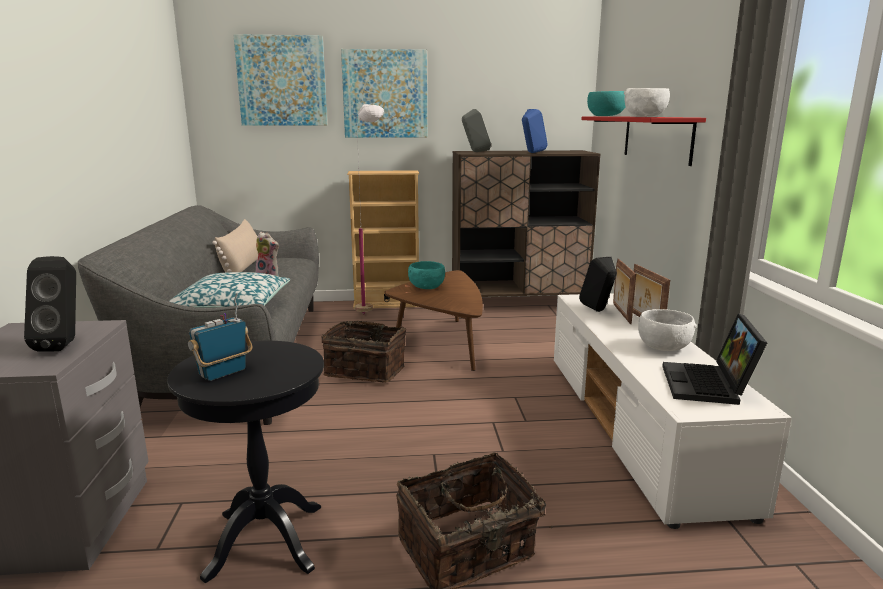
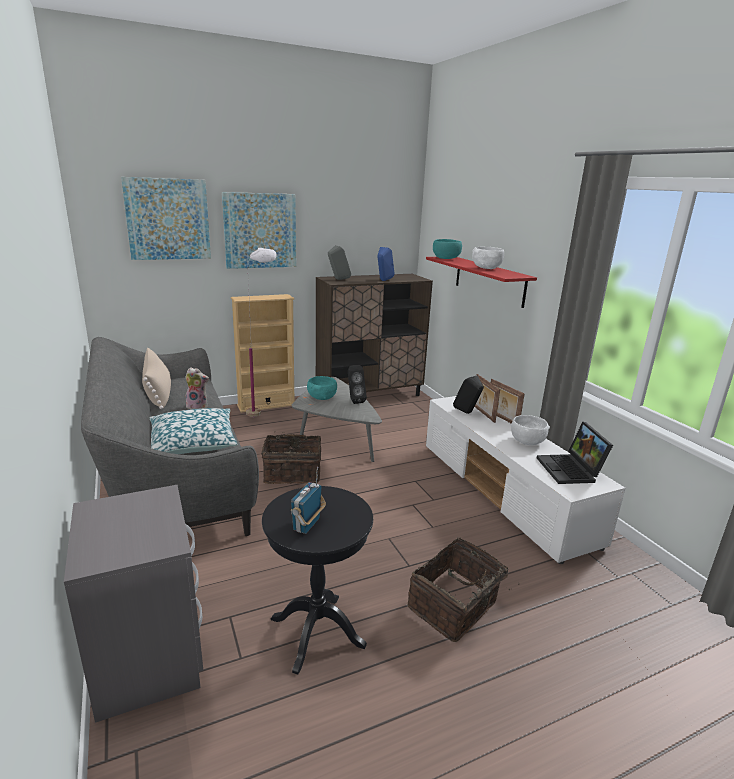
camera: 20 degrees left, 5 degrees up
black speaker [24,256,76,352] -> black speaker moved to [348,365,367,404]
brown coffee table [384,270,483,371] -> grey coffee table [292,377,382,462]

